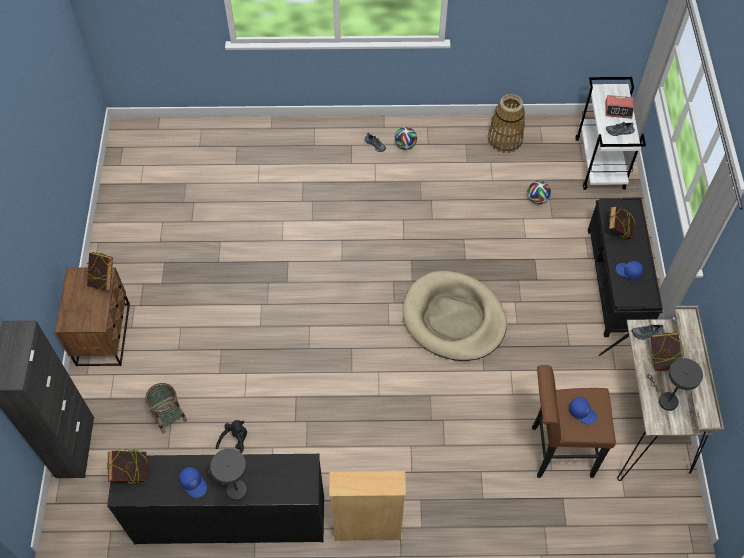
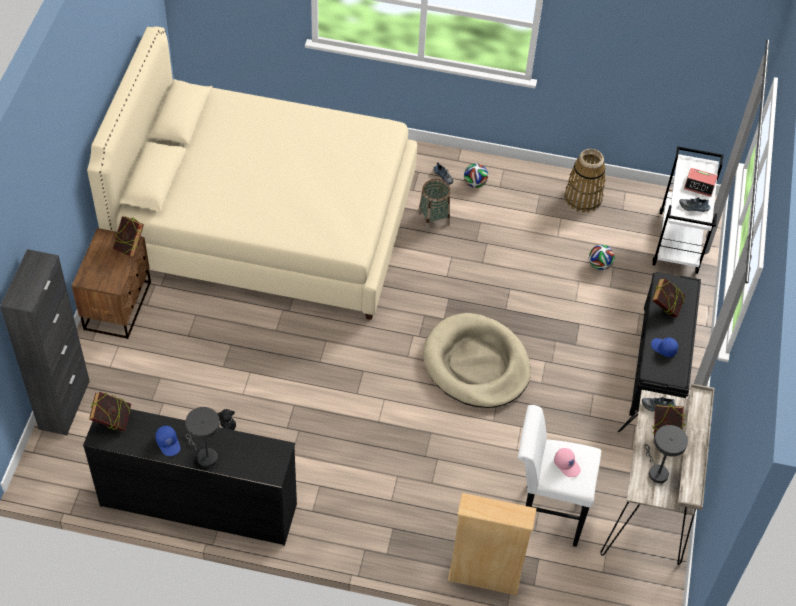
camera: 10 degrees right, 5 degrees down
basket [145,383,187,434] -> basket moved to [418,179,451,231]
beige bookcase [329,471,406,541] -> beige bookcase moved to [448,493,537,595]
brown stool [532,365,616,478] -> white stool [518,405,601,547]
blue cap [569,397,597,425] -> pink cap [554,448,581,477]
none -> beige bed [87,26,417,320]

